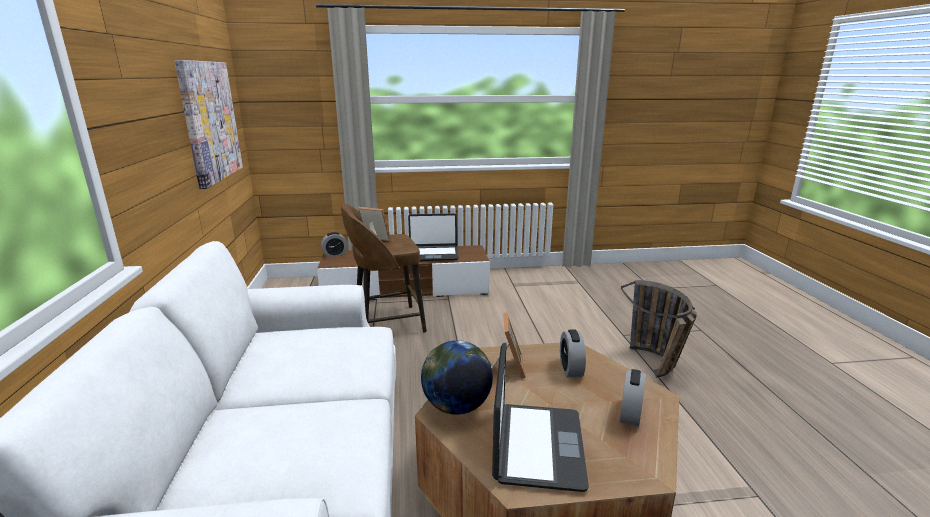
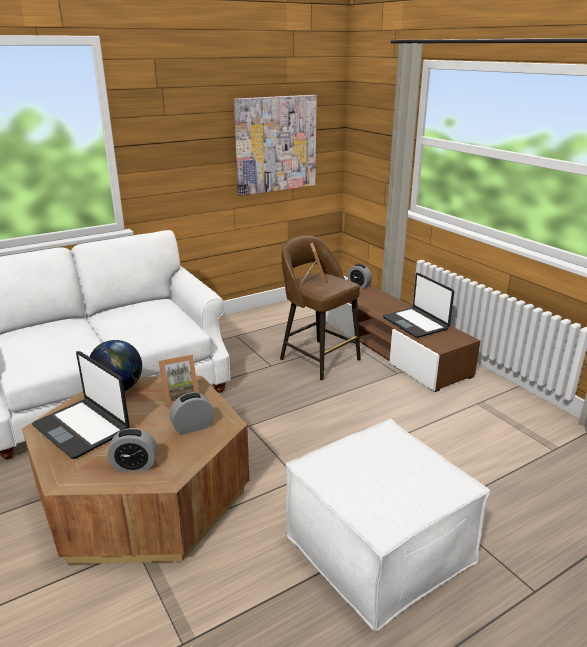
camera: 65 degrees right, 5 degrees up
laptop [492,343,589,492] -> laptop turned 60 degrees clockwise [32,351,130,459]
basket [621,280,697,378] -> white ottoman [286,419,490,631]

